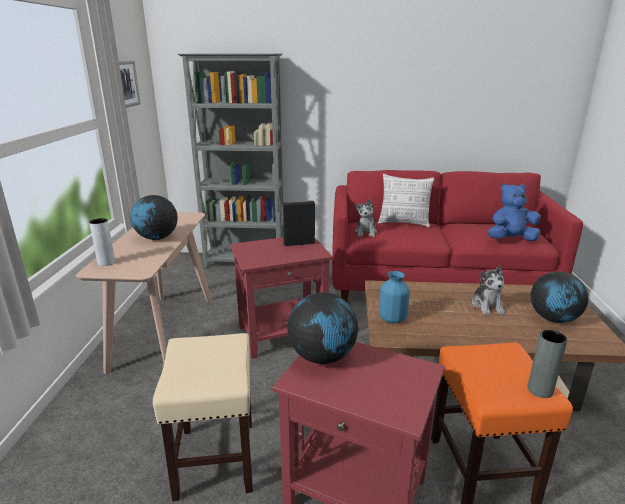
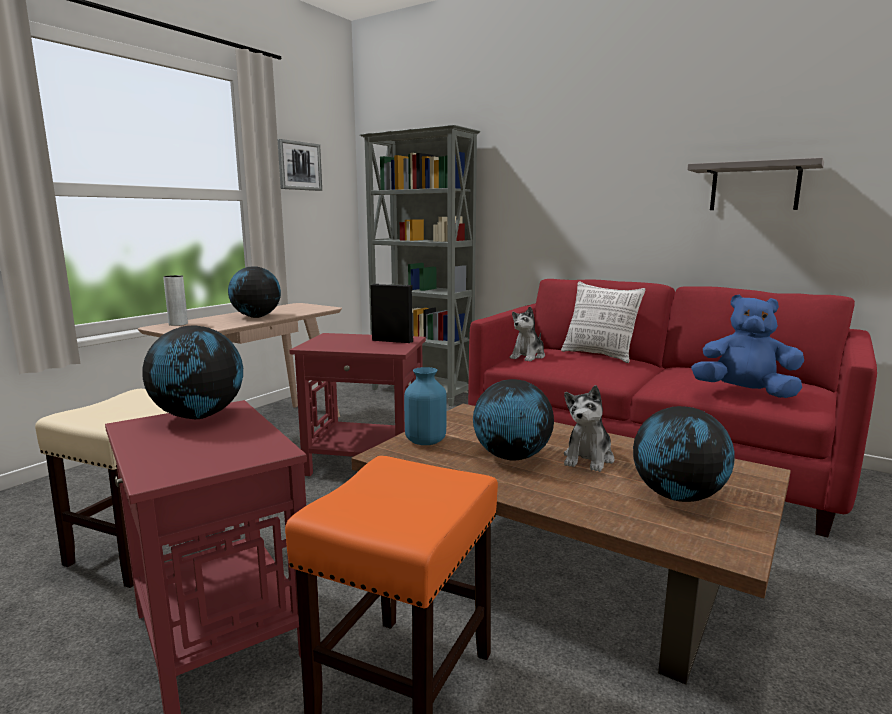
camera: 30 degrees right, 10 degrees down
grey vase [528,330,567,398] -> none
none -> globe [473,379,554,461]
none -> grey shelf [687,158,824,210]

